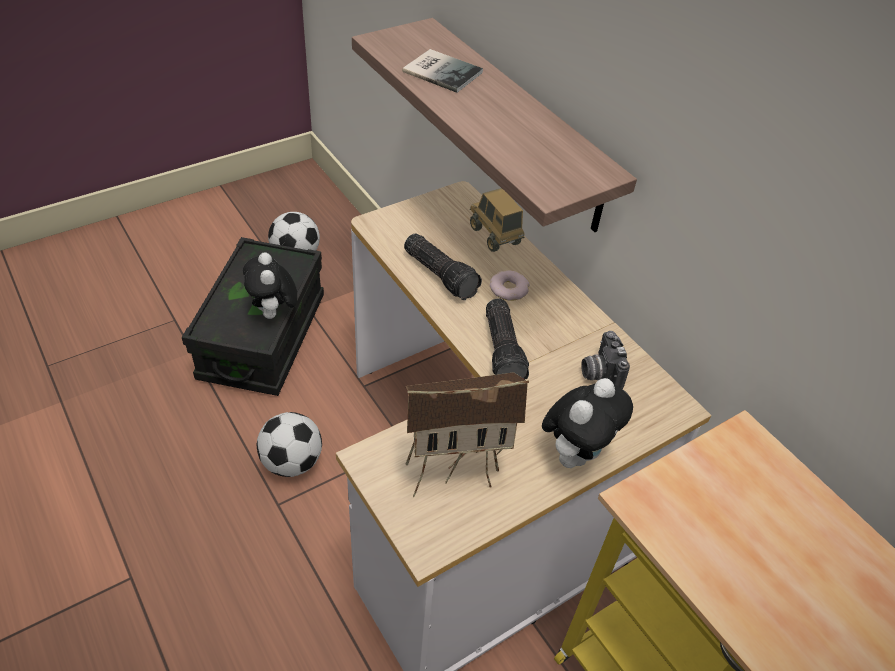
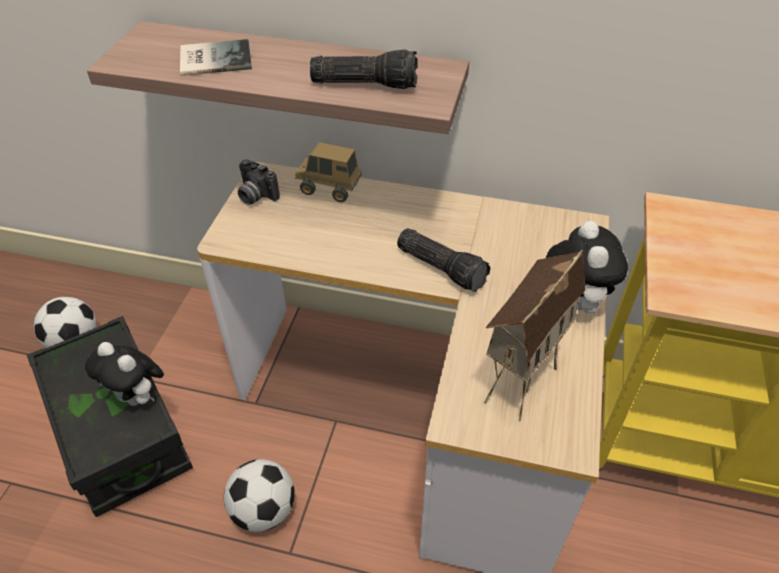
camera: 40 degrees left, 0 degrees up
flashlight [404,233,482,300] -> flashlight moved to [310,49,418,89]
donut [490,271,530,301] -> none
camera [581,331,630,389] -> camera moved to [238,159,280,205]

